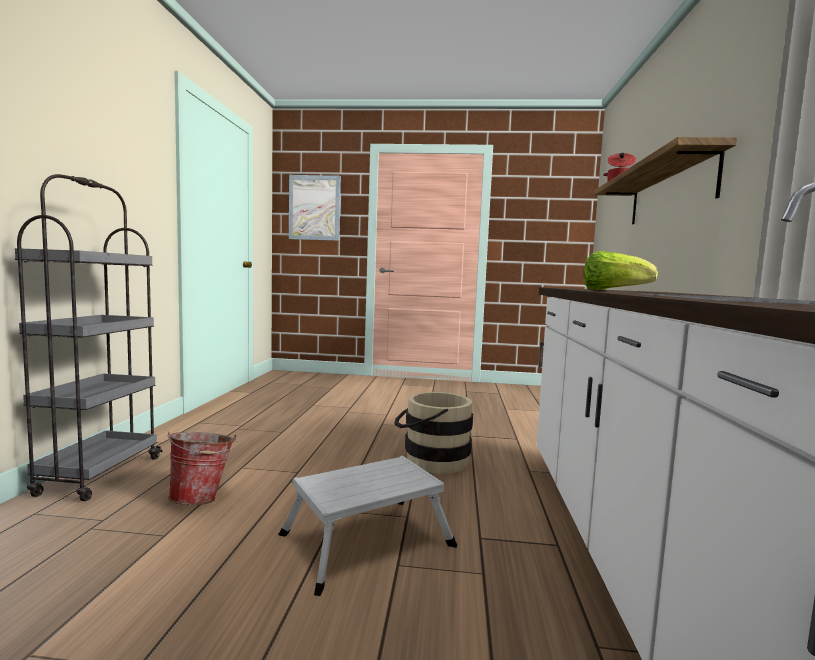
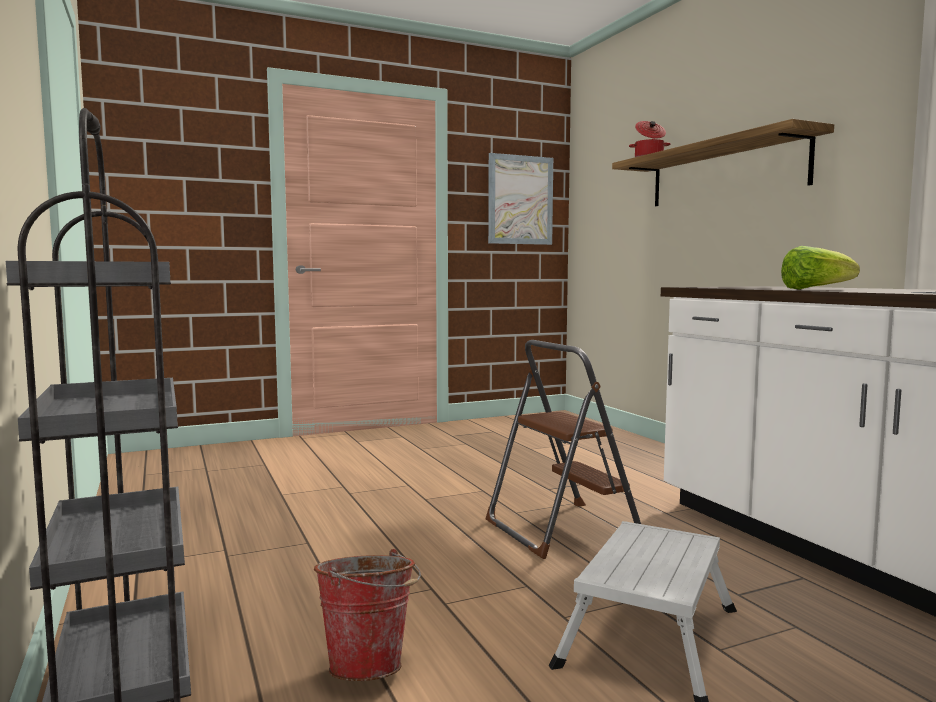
camera: 30 degrees left, 0 degrees up
picture [289,175,341,241] -> picture moved to [488,153,553,245]
beige bucket [394,392,473,474] -> brown step ladder [486,340,641,559]

